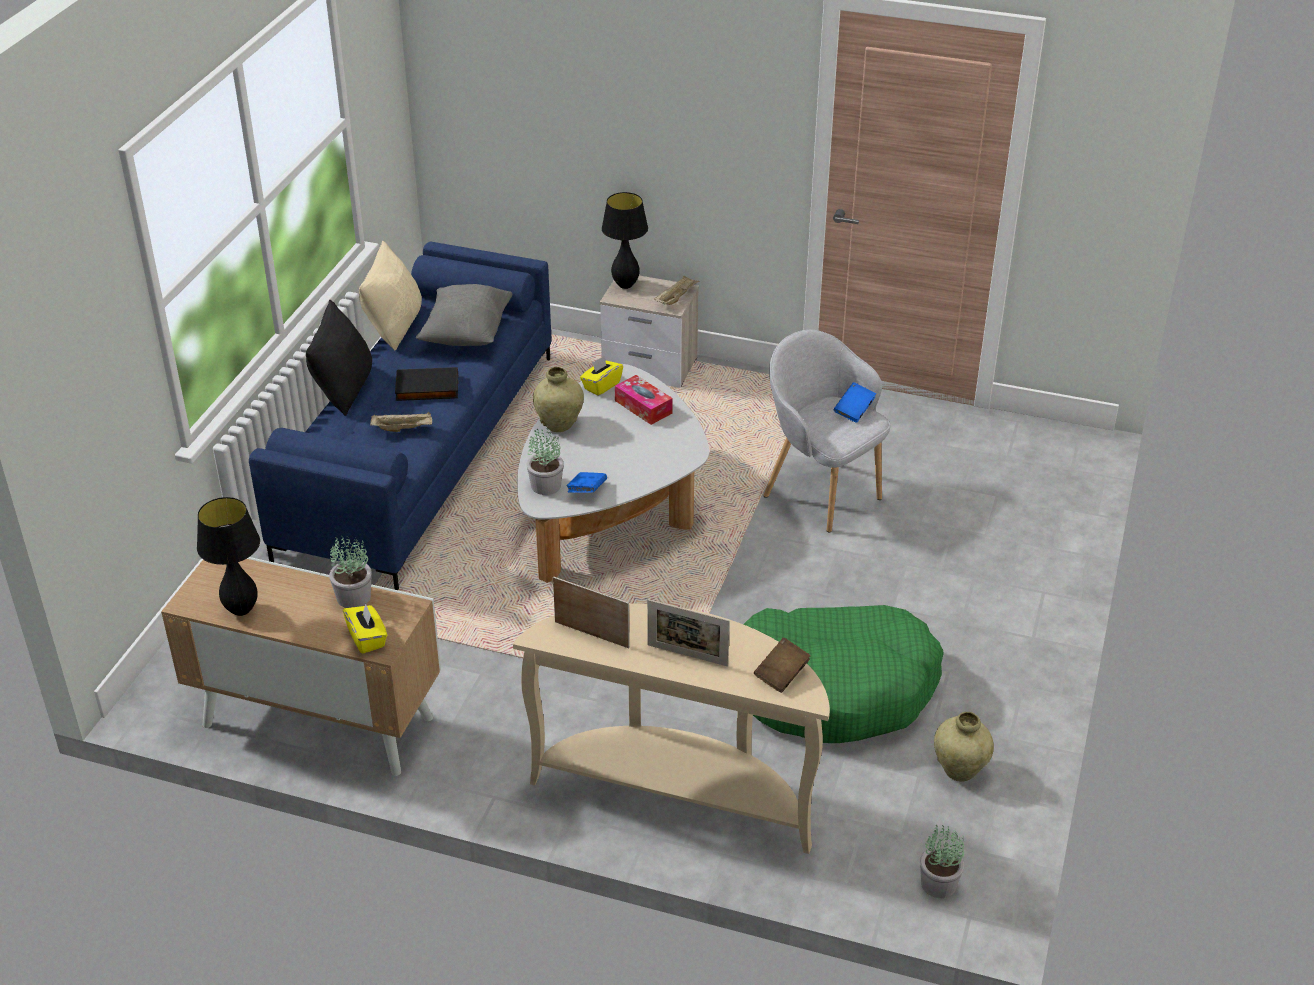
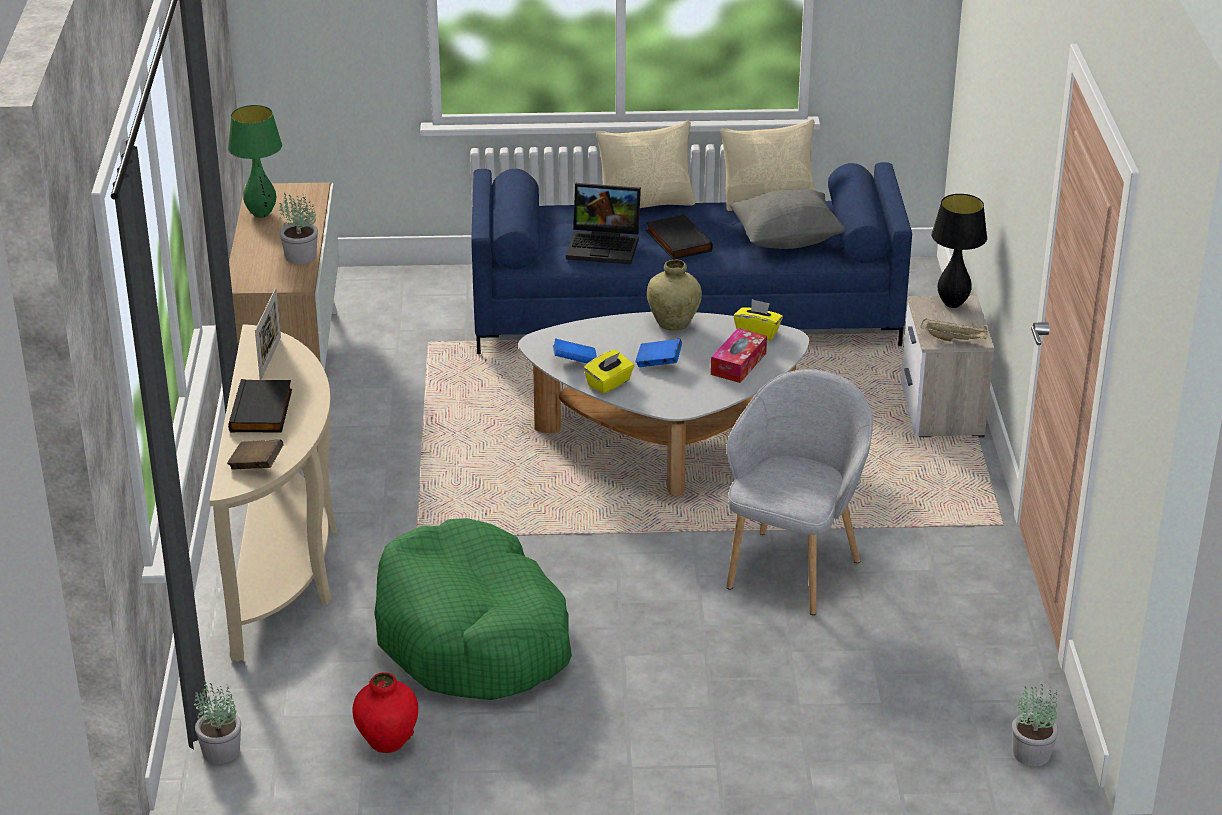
camera: 70 degrees right, 5 degrees down
black table lamp [197,497,260,616] -> green table lamp [228,105,282,218]
black pillow [306,300,372,416] -> beige pillow [596,120,696,208]
yellow tissue box [343,603,387,654] -> yellow tissue box moved to [584,350,634,394]
beige tray [370,412,432,432] -> laptop [566,183,641,264]
potted plant [527,425,564,495] -> potted plant moved to [1012,684,1059,767]
picture frame [647,599,730,667] -> black book [228,379,292,433]
blue book [834,382,876,423] -> blue book moved to [635,339,682,367]
beige vase [934,712,994,782] -> red vase [352,672,418,753]

